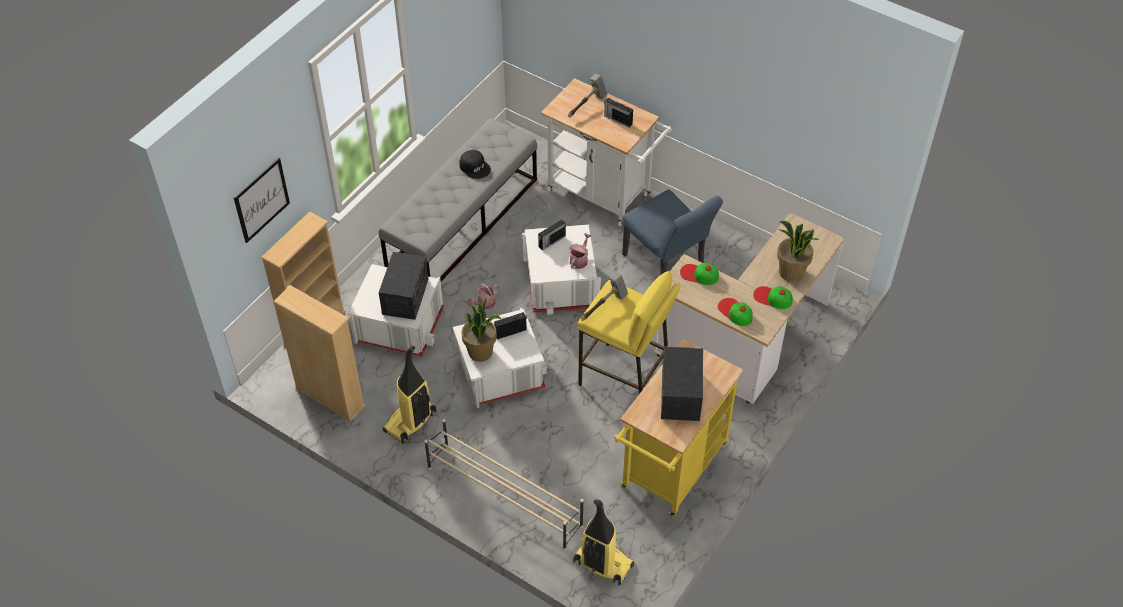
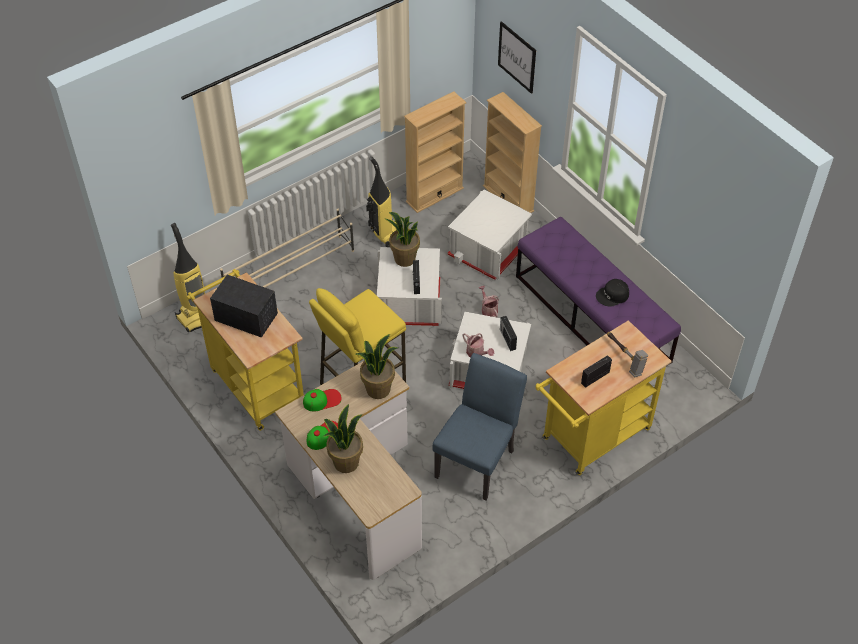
camera: 110 degrees right, 0 degrees up
grey bench [379,118,537,281] -> purple bench [516,217,681,366]
radio [379,252,429,320] -> none
white cart [541,78,672,226] -> yellow cart [535,320,672,475]
hammer [581,272,628,321] -> none
blue chair [622,189,723,275] -> blue chair turned 135 degrees clockwise [433,353,527,501]
cap [680,263,719,285] -> potted plant [355,334,398,399]

